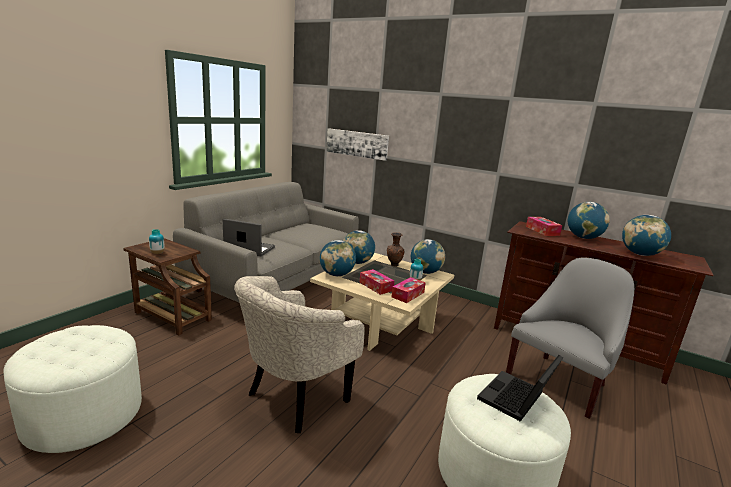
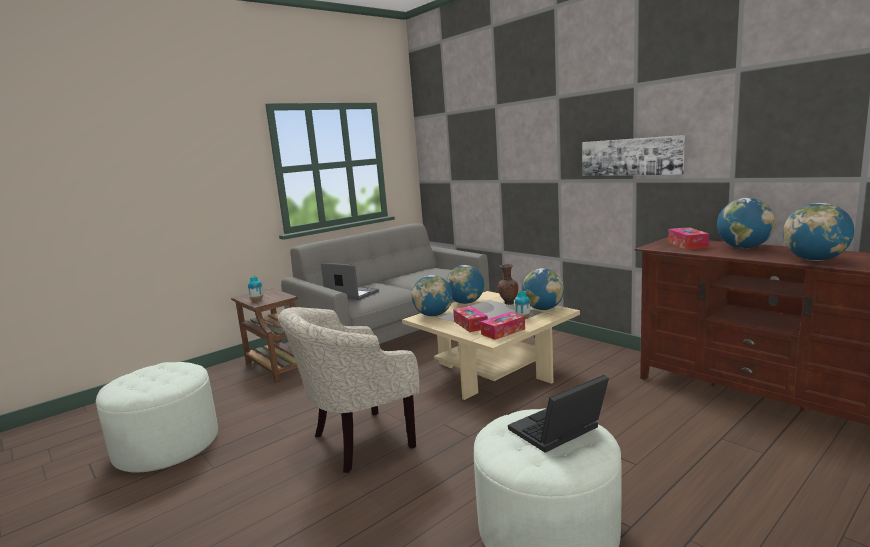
camera: 20 degrees right, 5 degrees down
picture [326,128,389,161] -> picture moved to [582,135,685,176]
grey armchair [506,257,634,419] -> none

